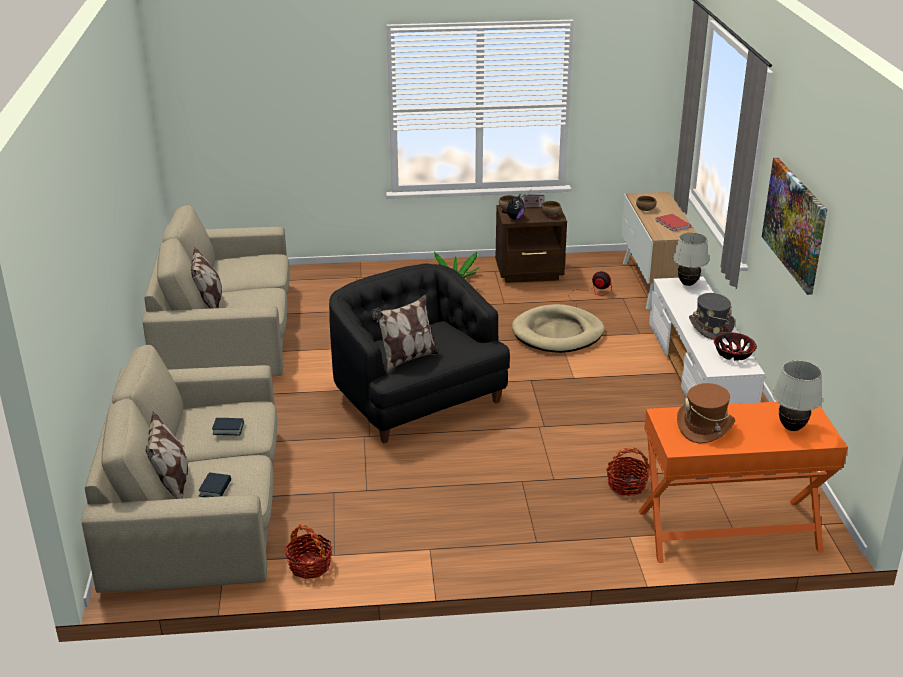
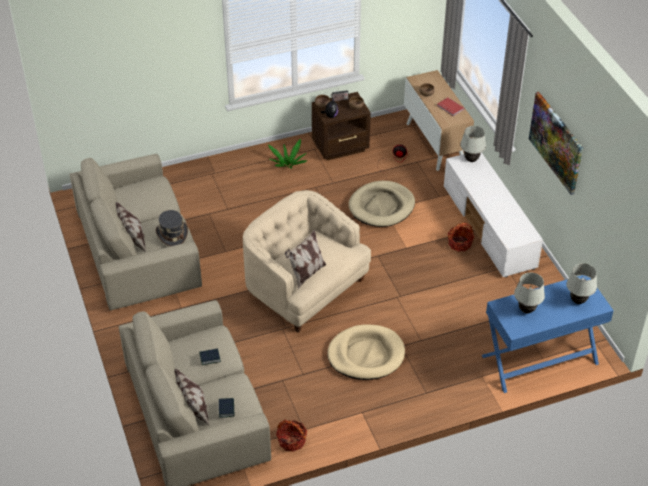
camera: 15 degrees left, 15 degrees up
black armchair [329,263,510,444] -> beige armchair [243,190,371,333]
basket [606,448,650,496] -> basket moved to [448,223,474,251]
orange console table [639,402,848,563] -> blue console table [482,275,614,393]
brown hat [677,383,735,443] -> white table lamp [514,272,545,313]
grey hat [689,293,735,340] -> grey hat moved to [156,210,188,246]
bowl [714,333,757,361] -> none
none -> beige dog bed [327,325,405,380]

